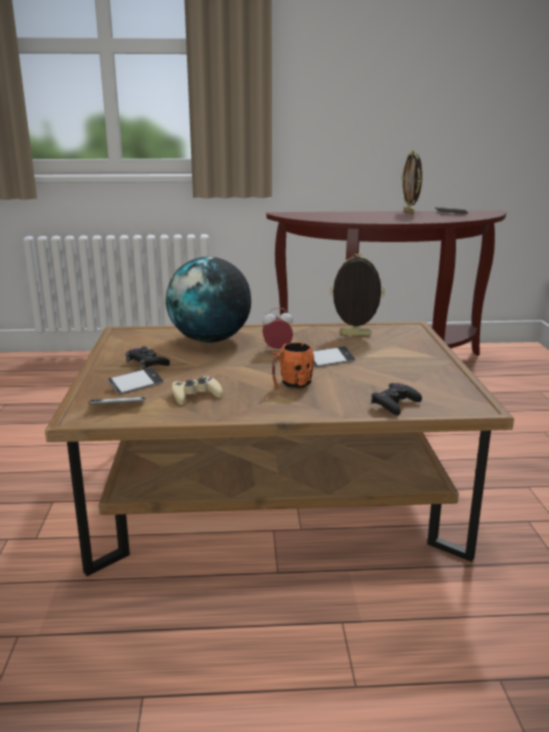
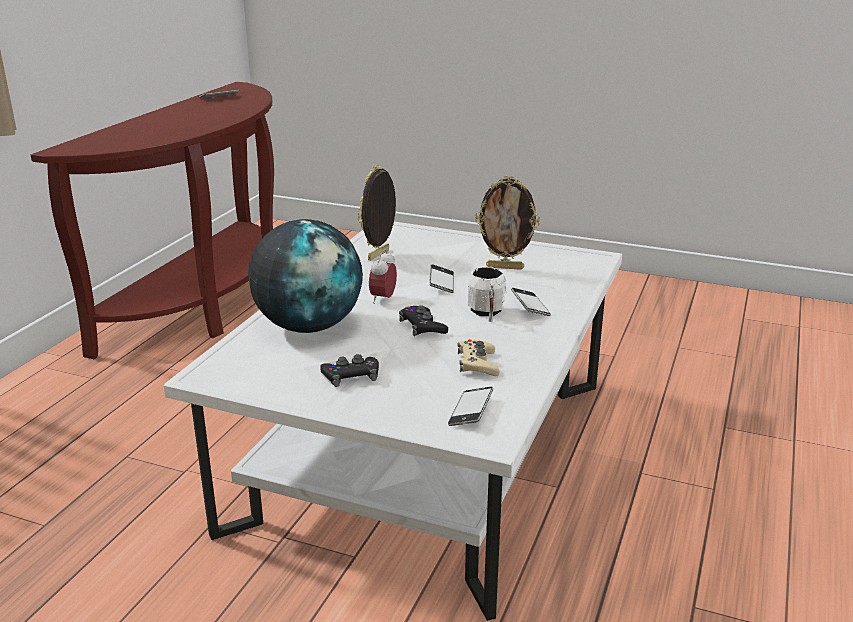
camera: 65 degrees left, 5 degrees up
brown coffee table [45,321,514,576] -> white coffee table [163,222,622,621]
phone [108,368,163,394] -> phone moved to [511,288,551,316]
orange mug [272,342,315,388] -> white mug [468,267,506,322]
black game controller [371,383,422,416] -> black game controller moved to [399,305,448,336]
picture frame [401,150,422,214] -> picture frame moved to [475,176,540,270]

